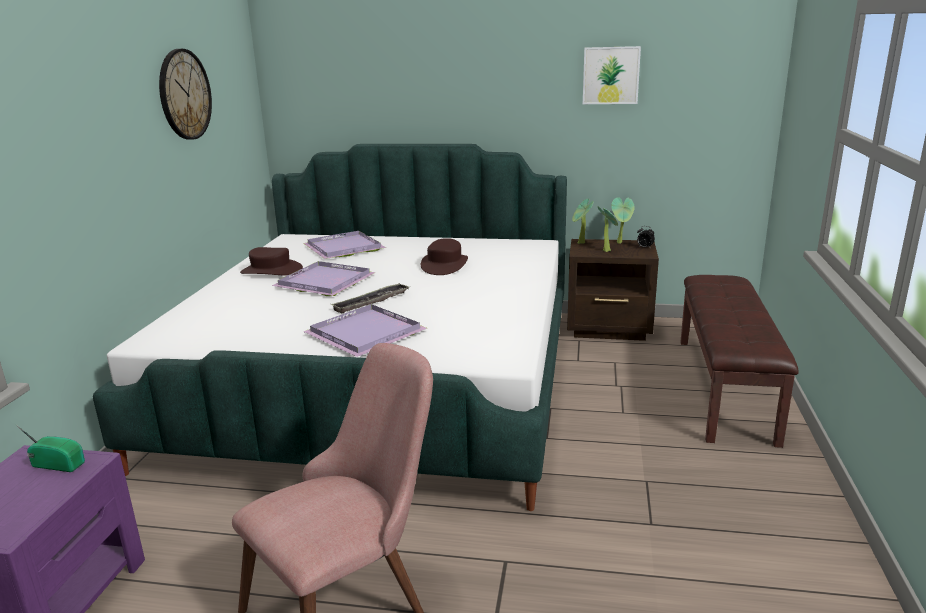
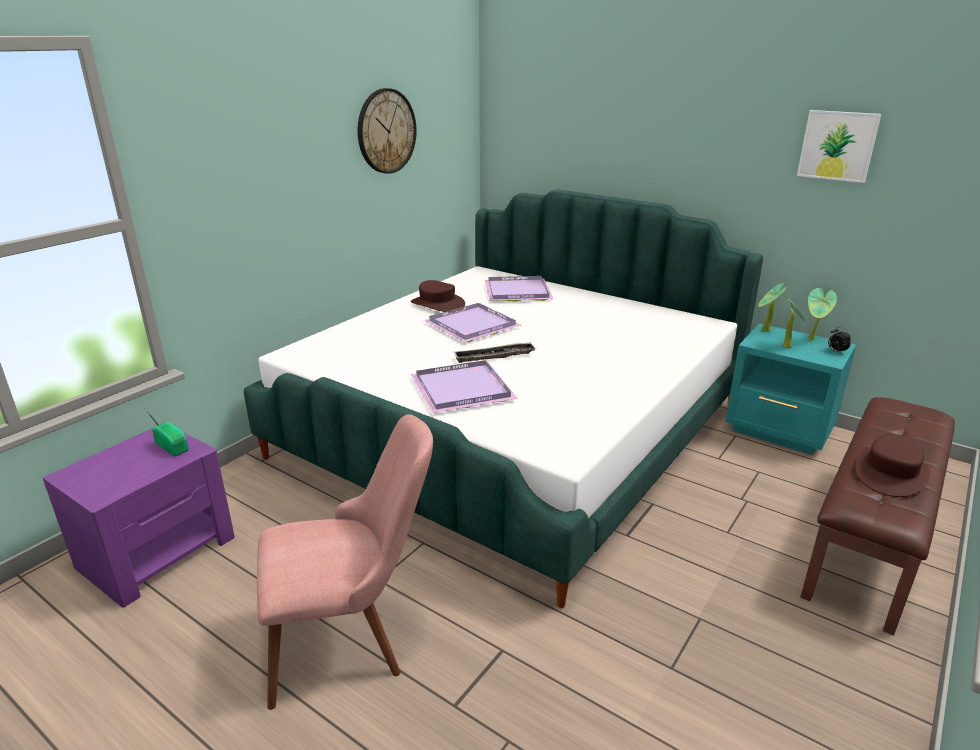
camera: 25 degrees right, 5 degrees up
brown hat [421,238,468,275] -> brown hat moved to [855,434,930,497]
brown nightstand [567,239,659,341] -> turquoise nightstand [725,324,856,455]

